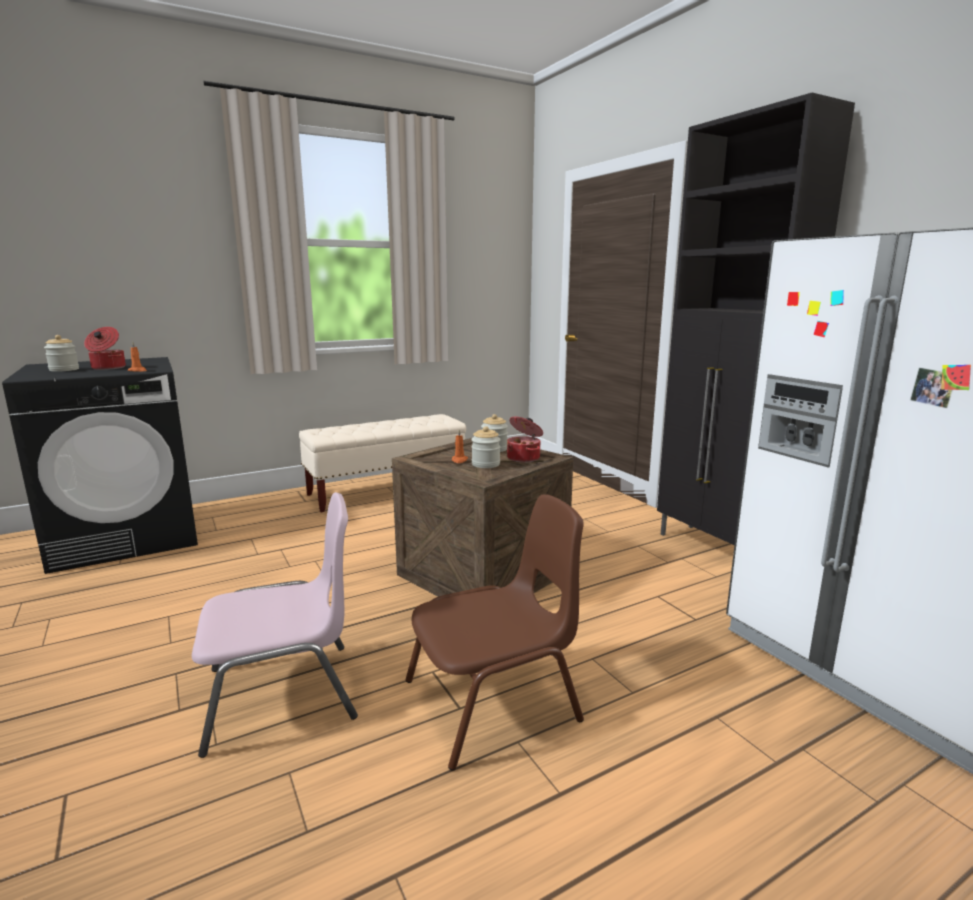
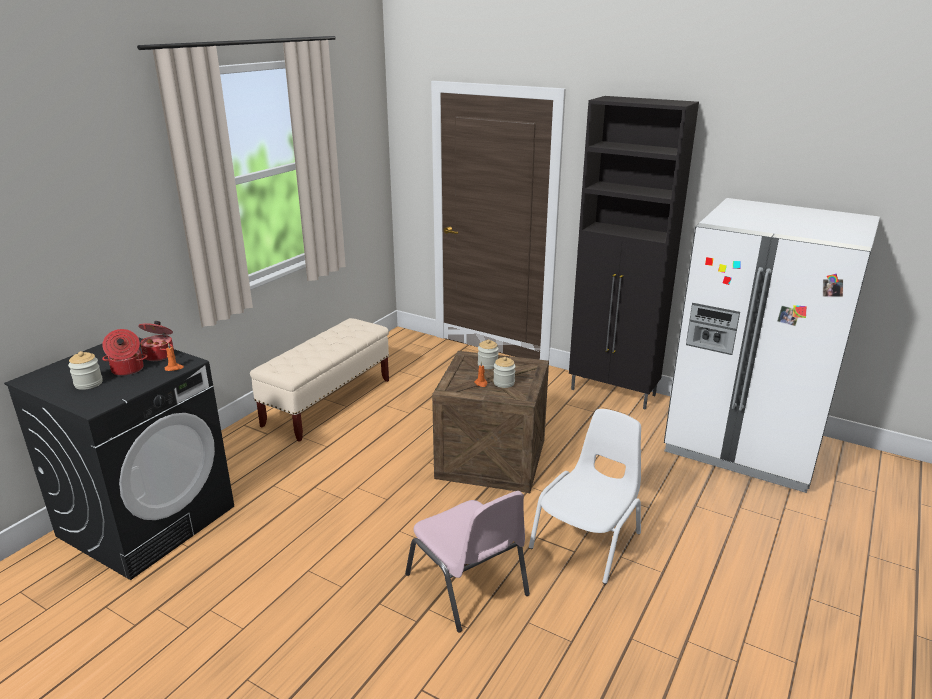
camera: 30 degrees left, 10 degrees up
pink chair [192,492,358,758] -> pink chair turned 105 degrees clockwise [405,491,530,632]
brown chair [406,494,584,771] -> white chair [529,409,641,584]
cooking pot [507,417,543,463] -> cooking pot moved to [138,321,174,361]

